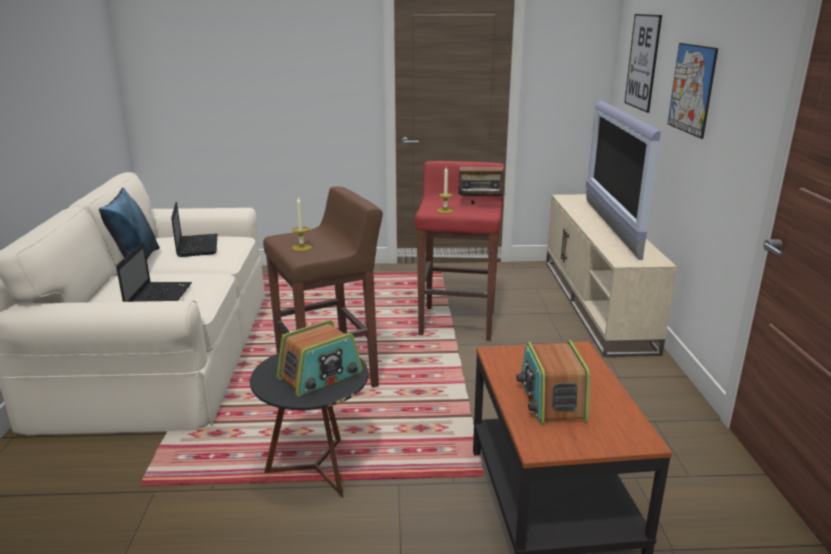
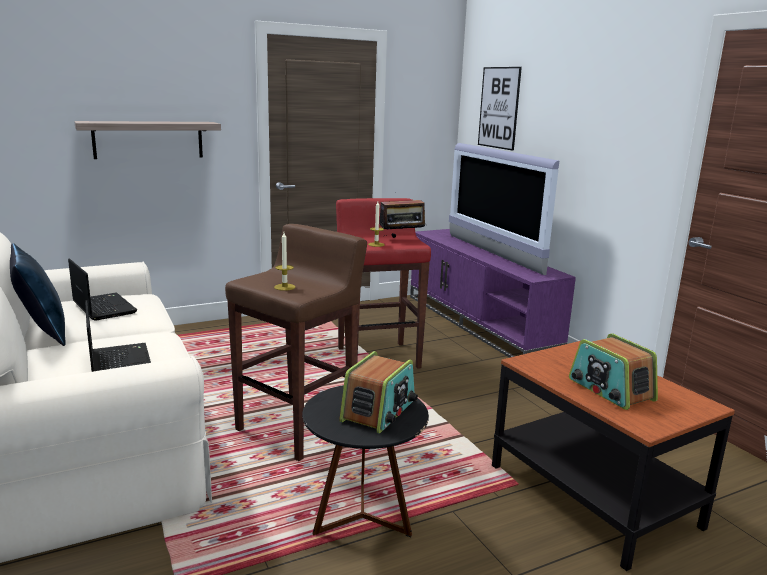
camera: 25 degrees left, 5 degrees down
beige tv stand [546,194,677,357] -> purple tv stand [410,229,576,358]
picture [668,43,718,139] -> none
none -> shelf [74,121,221,159]

